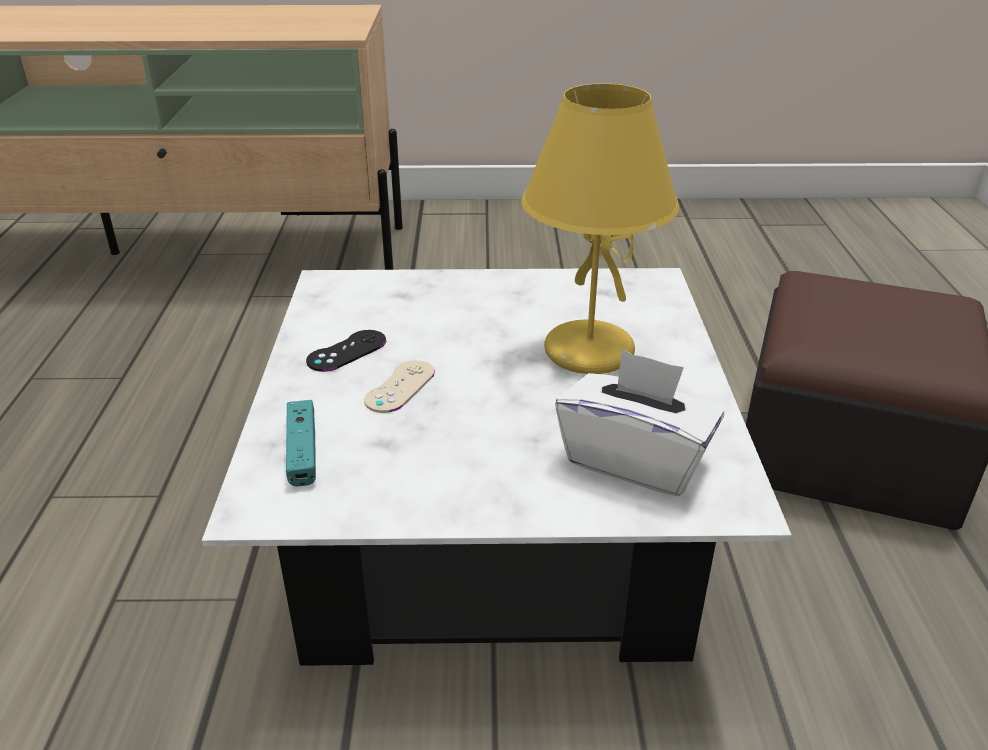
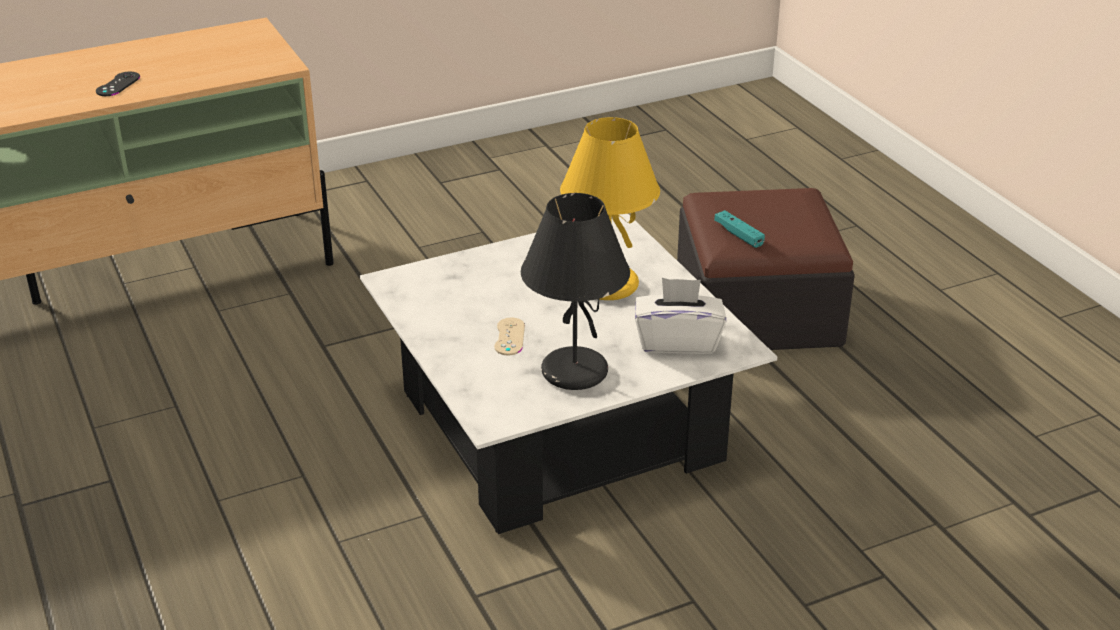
camera: 25 degrees left, 0 degrees up
turquoise game controller [286,400,316,487] -> turquoise game controller moved to [714,210,765,248]
black game controller [306,330,386,372] -> black game controller moved to [96,72,140,96]
none -> black table lamp [521,193,630,390]

